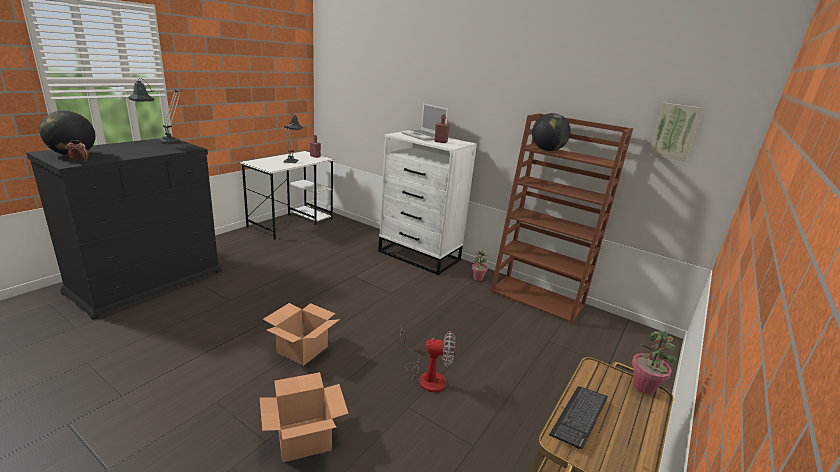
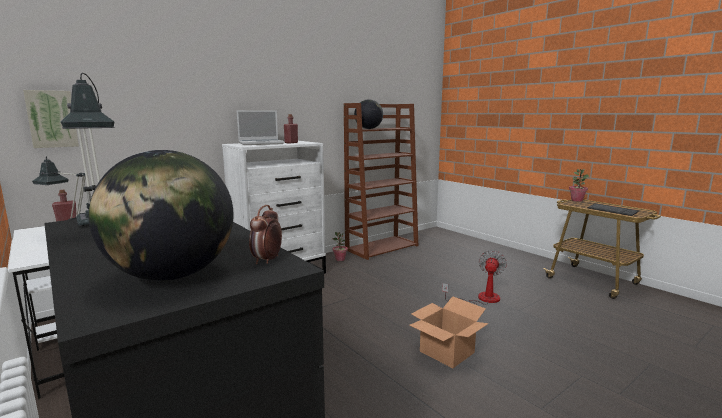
camera: 70 degrees left, 10 degrees down
cardboard box [260,372,349,463] -> none
picture [648,103,703,161] -> picture moved to [23,90,79,148]

